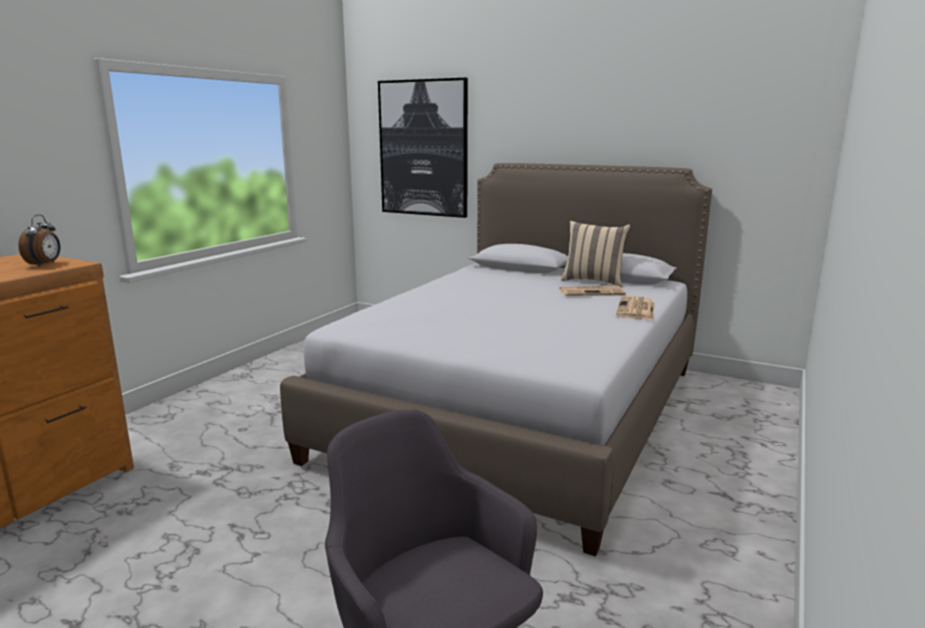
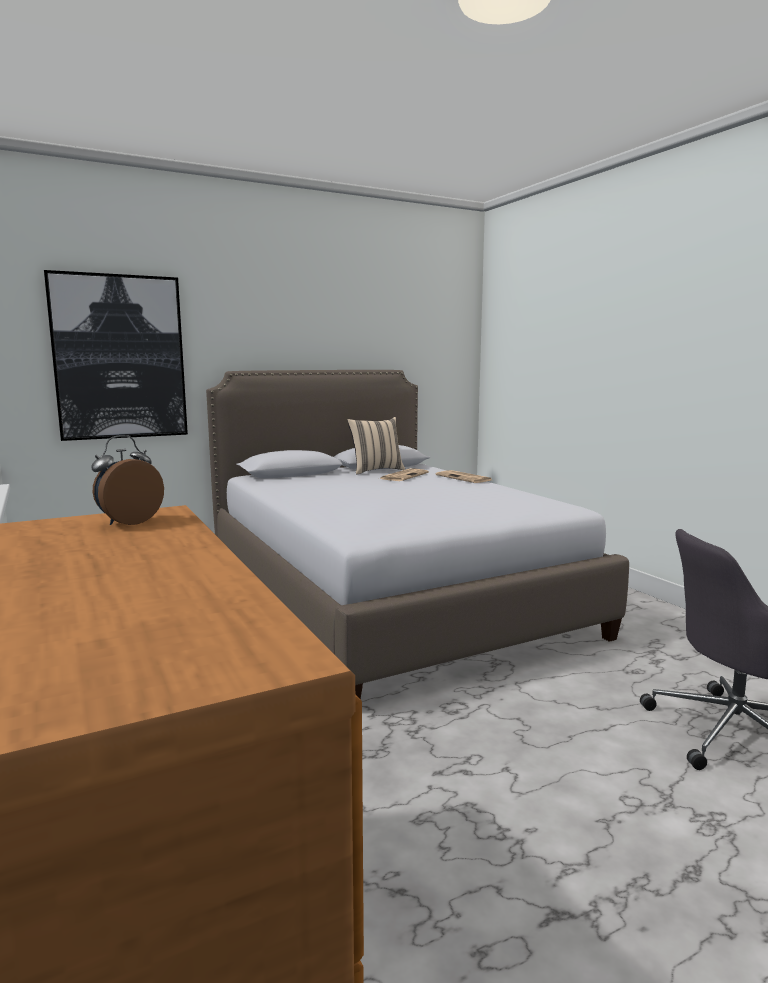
camera: 55 degrees left, 5 degrees down
alarm clock [18,215,60,267] -> alarm clock turned 90 degrees counterclockwise [92,435,164,525]

